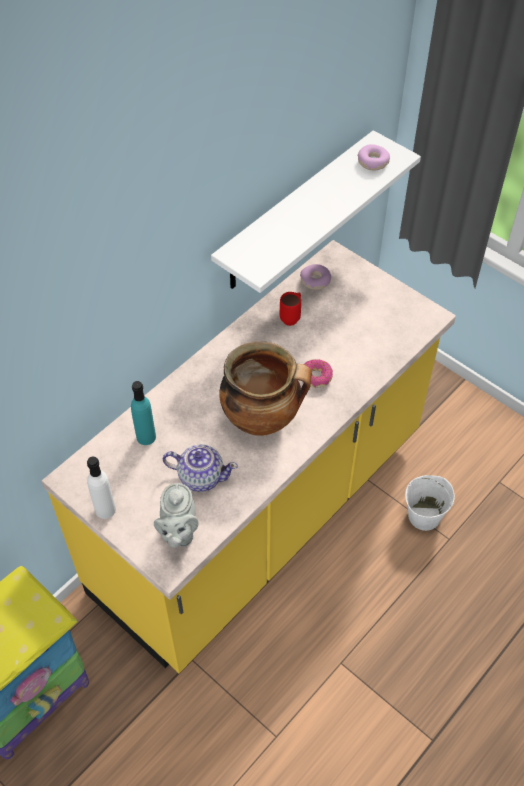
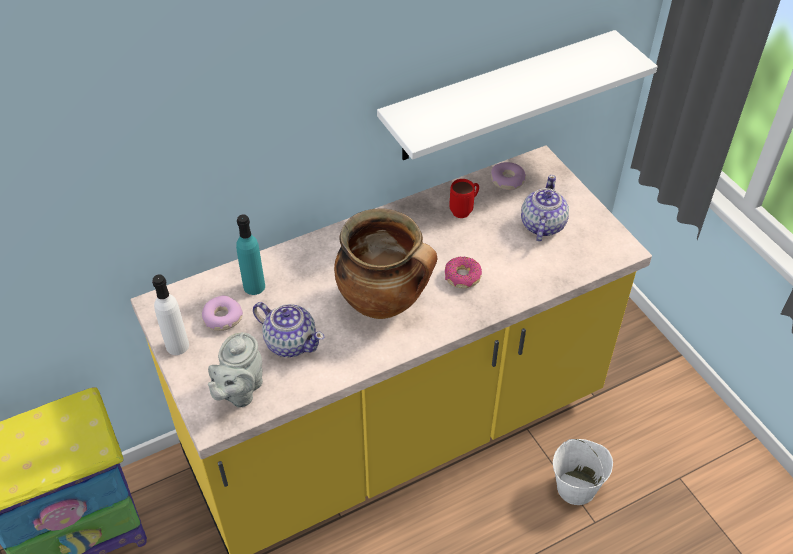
camera: 20 degrees right, 5 degrees down
donut [358,144,390,170] -> donut moved to [202,296,243,331]
none -> teapot [521,175,569,242]

